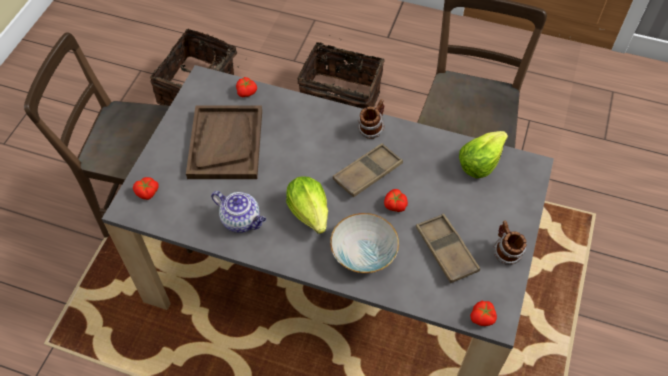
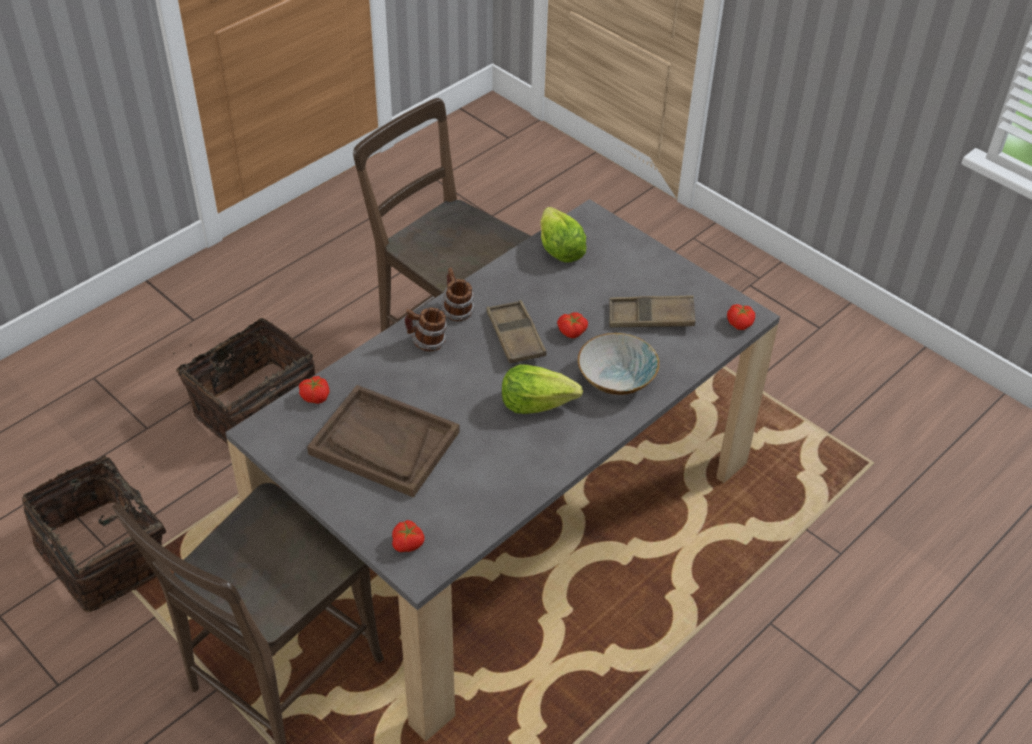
camera: 65 degrees left, 10 degrees down
teapot [211,191,266,233] -> none
mug [494,220,527,265] -> mug moved to [405,307,447,352]

